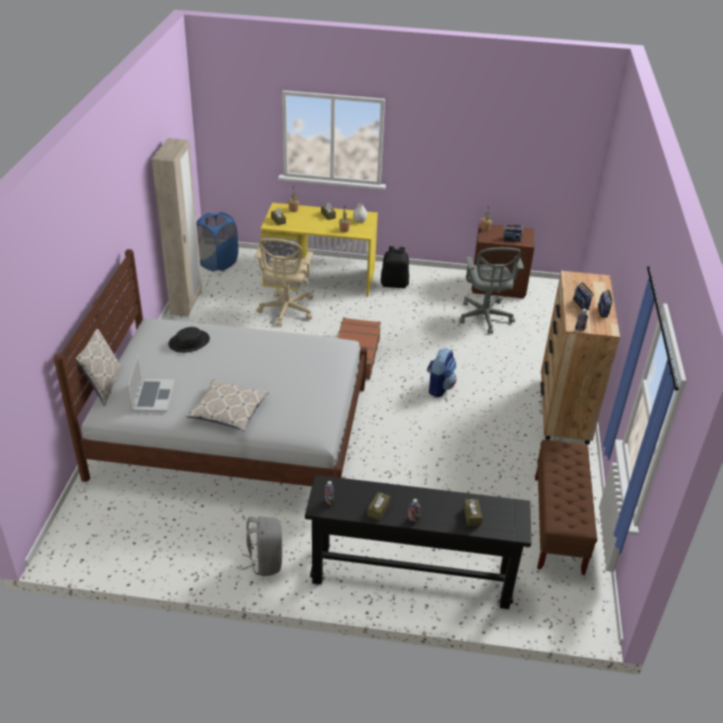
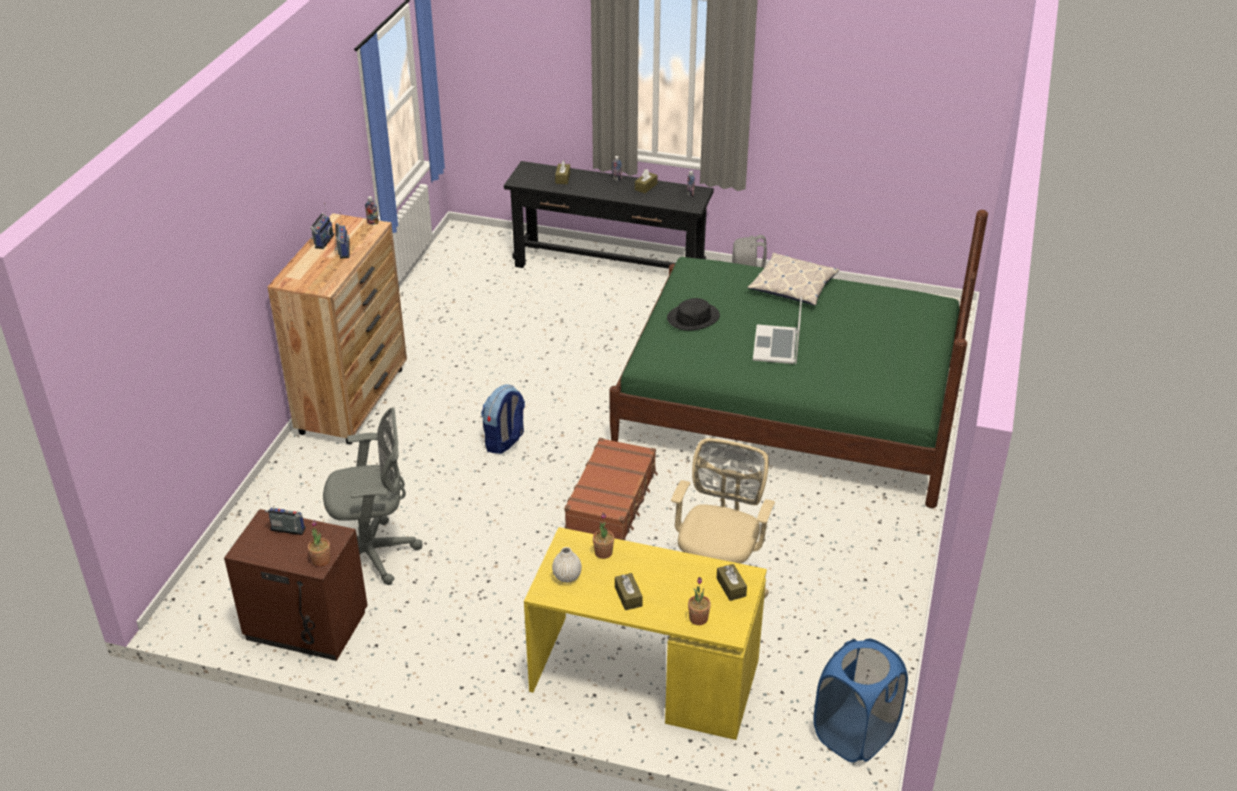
camera: 170 degrees left, 0 degrees up
white bed [54,249,367,486] -> green bed [609,210,988,508]
pillow [76,329,122,406] -> none
laptop [127,355,175,412] -> laptop moved to [753,296,802,364]
beige wardrobe [152,138,202,317] -> none
black hat [168,327,210,353] -> black hat moved to [667,298,720,331]
black backpack [381,246,409,288] -> none
grey office chair [459,247,524,334] -> grey office chair turned 75 degrees clockwise [323,408,422,585]
brown bench [535,440,598,575] -> none

